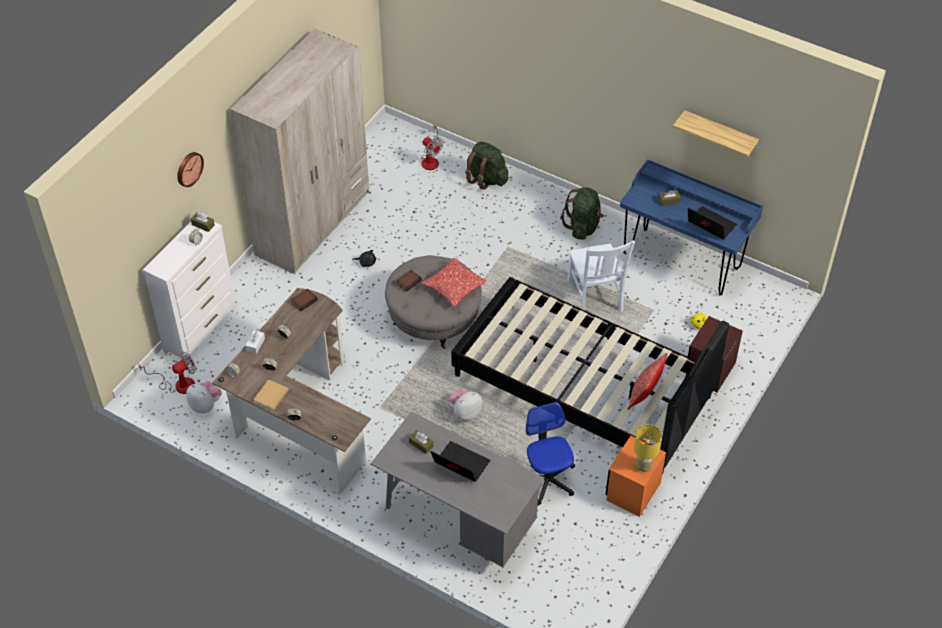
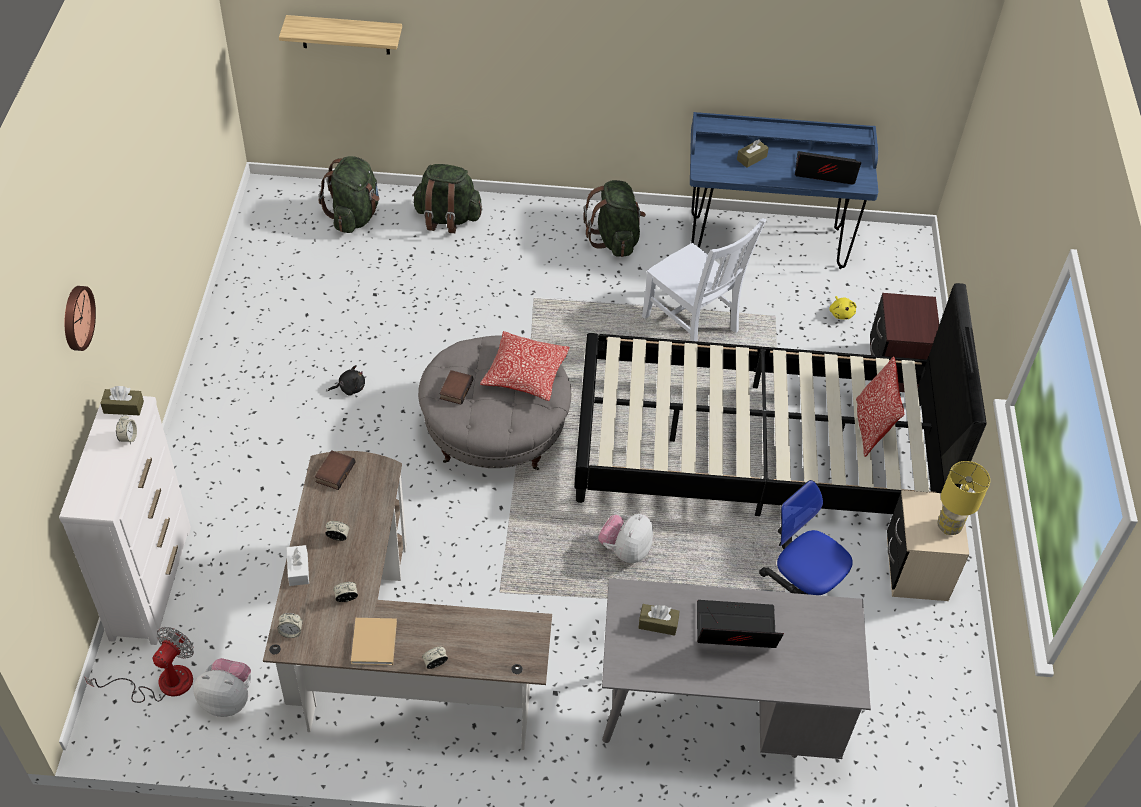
camera: 30 degrees left, 0 degrees up
beige wardrobe [230,28,369,274] -> none
fan [421,123,443,170] -> green backpack [318,156,380,233]
orange nightstand [605,436,666,517] -> beige nightstand [887,490,969,601]
shelf [673,110,759,157] -> shelf moved to [279,15,402,55]

